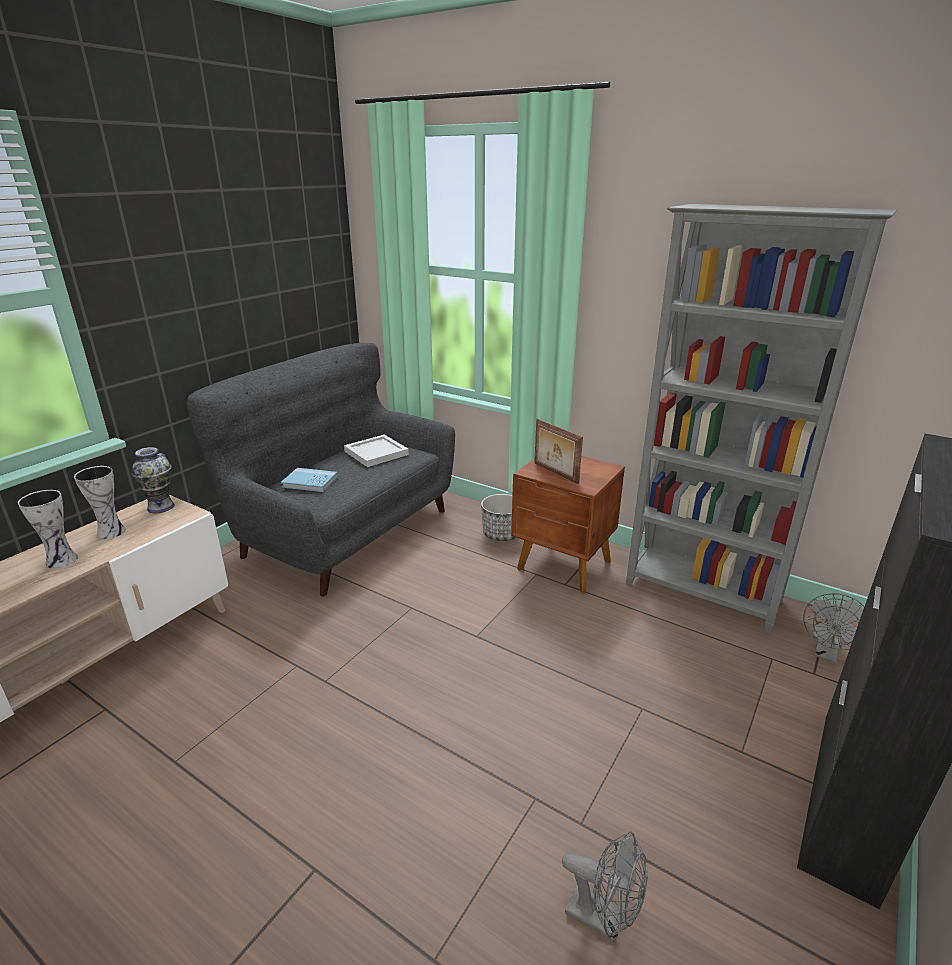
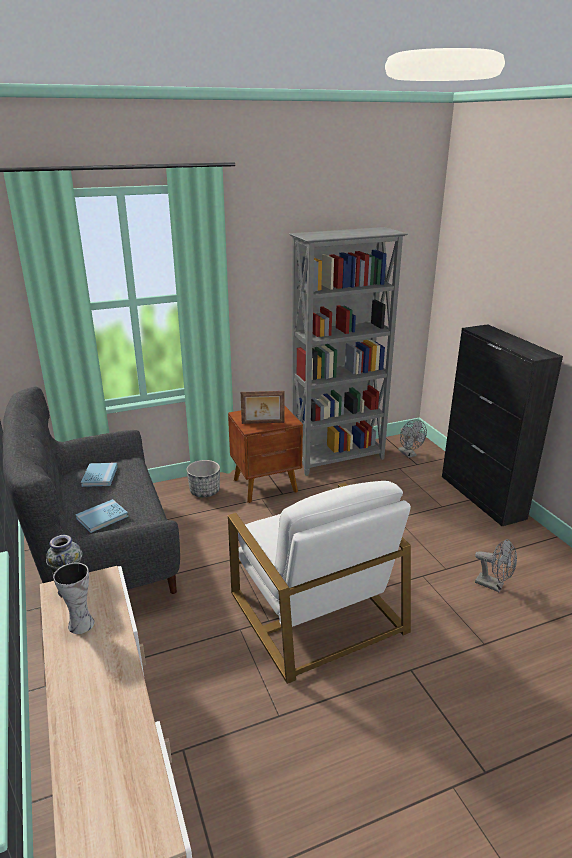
camera: 55 degrees left, 0 degrees up
vase [18,490,78,569] -> none
white tray [344,435,409,467] -> blue book [81,463,118,487]
grey fan [562,831,647,942] -> grey fan turned 60 degrees clockwise [475,539,517,592]
none -> white armchair [228,481,411,684]

